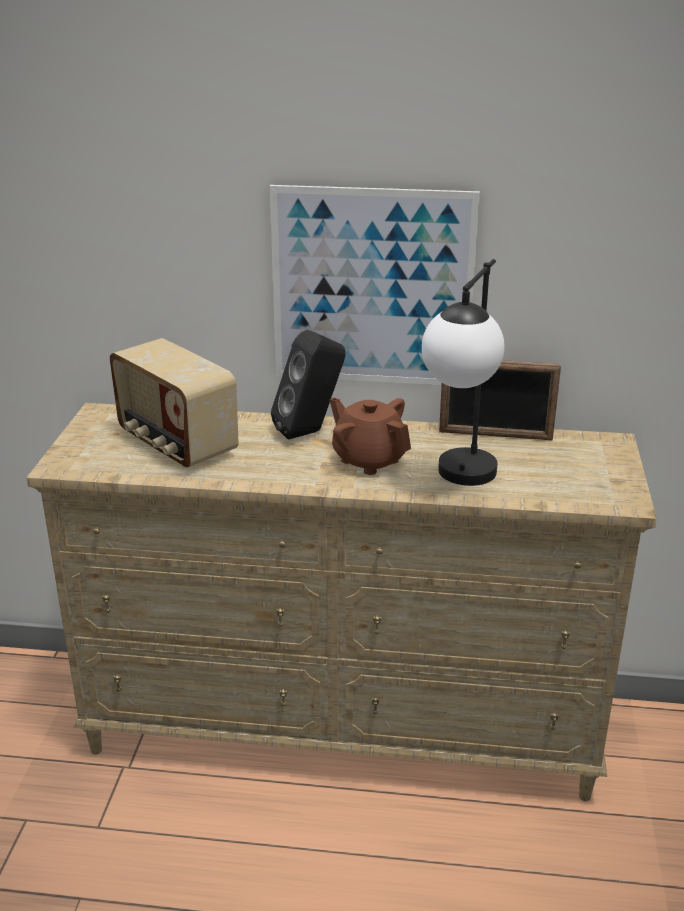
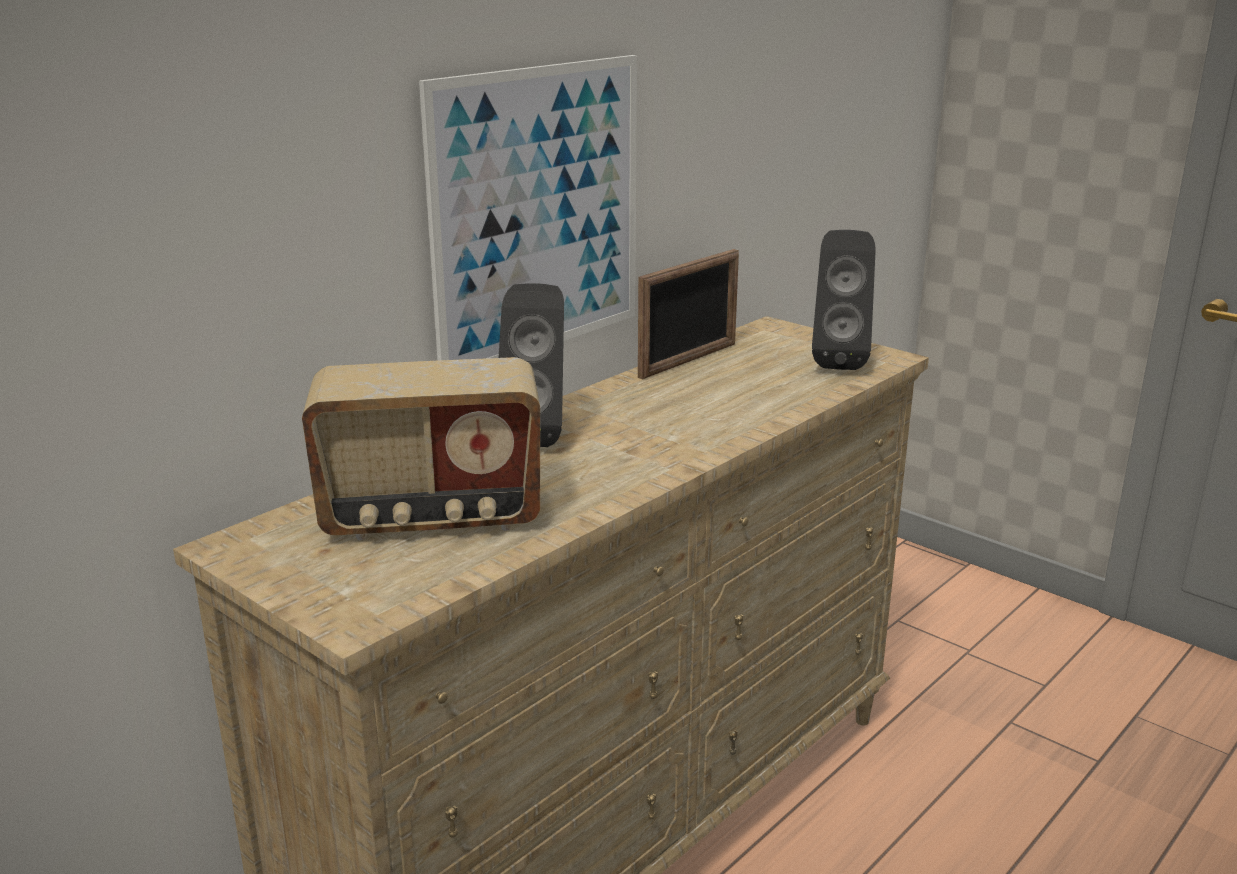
camera: 55 degrees left, 5 degrees down
brown teapot [329,397,411,475] -> none
table lamp [422,259,504,486] -> none
none -> black speaker [812,230,876,370]

